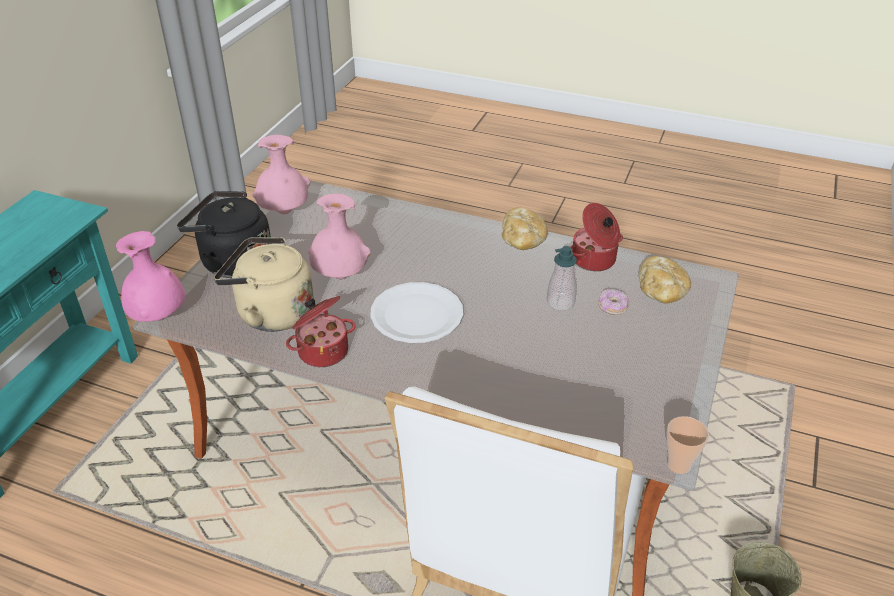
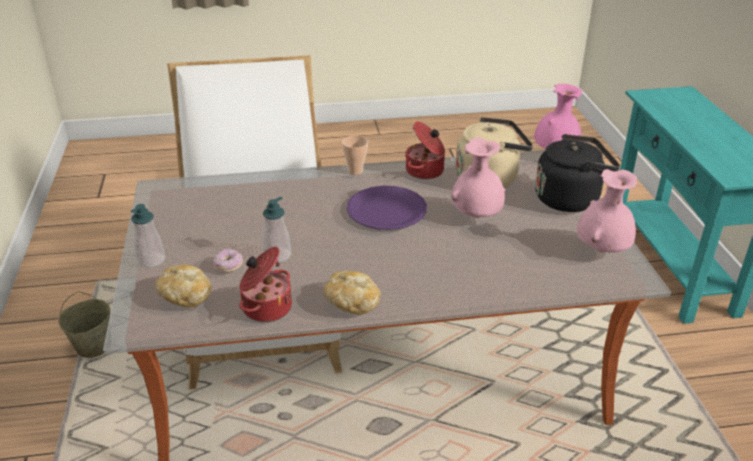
camera: 150 degrees right, 5 degrees down
white plate [370,282,463,343] -> purple plate [346,186,427,230]
cup [667,416,709,474] -> cup moved to [342,136,368,175]
none -> soap dispenser [131,204,165,268]

